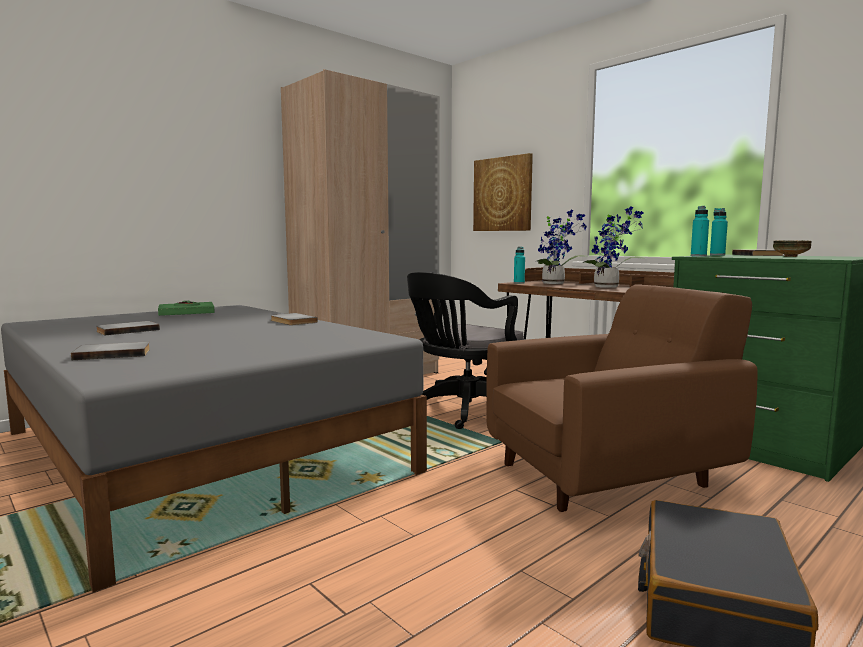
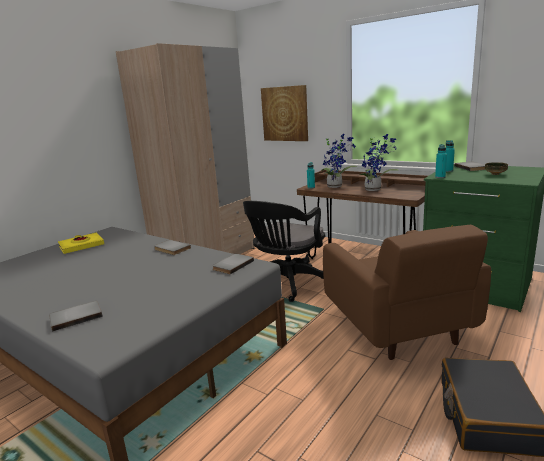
camera: 10 degrees left, 10 degrees up
grey book [96,321,160,336] -> grey book moved to [212,254,254,274]
green book [158,301,215,316] -> yellow book [58,233,104,254]
brown armchair [486,284,758,512] -> brown armchair turned 105 degrees clockwise [323,225,491,360]

